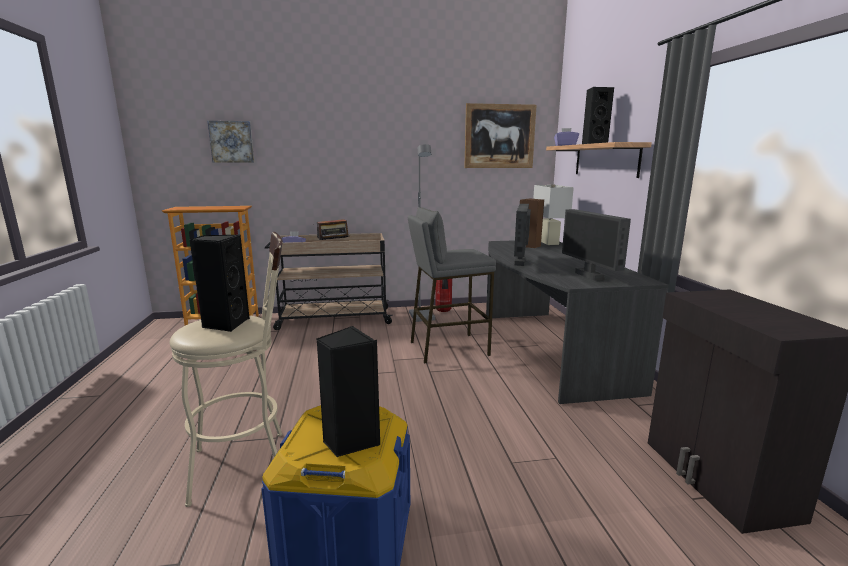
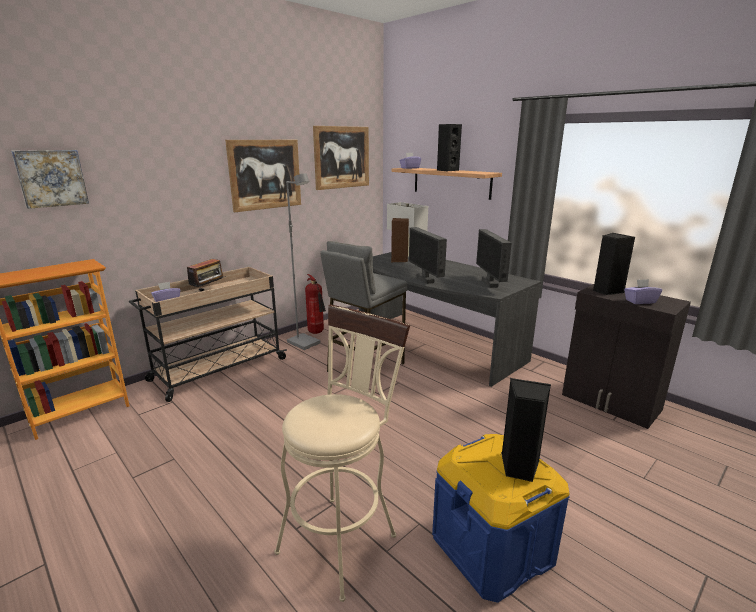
camera: 35 degrees left, 5 degrees up
black speaker [189,235,250,332] -> black speaker moved to [593,233,635,295]
monitor [562,209,631,281] -> monitor turned 45 degrees clockwise [476,229,512,288]
none -> picture [225,140,301,212]
none -> purple tissue box [624,279,662,304]

